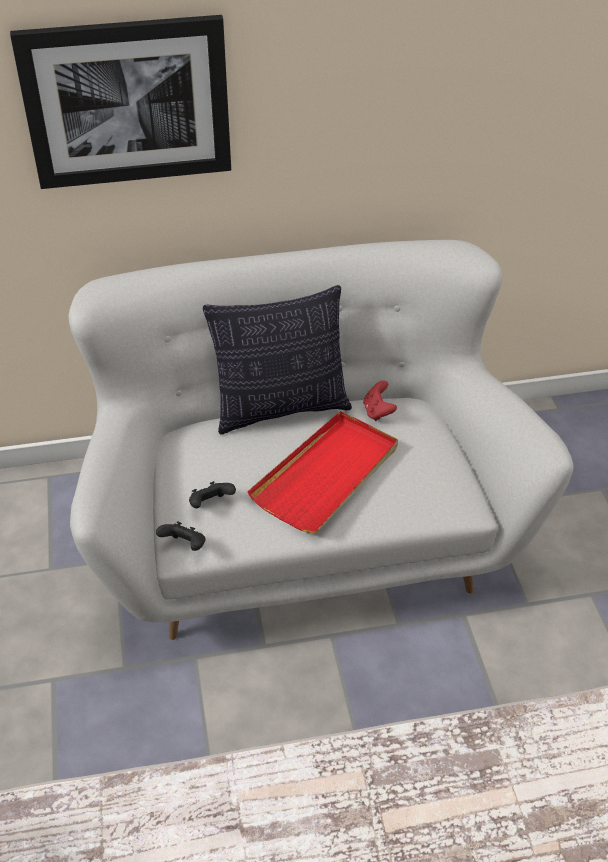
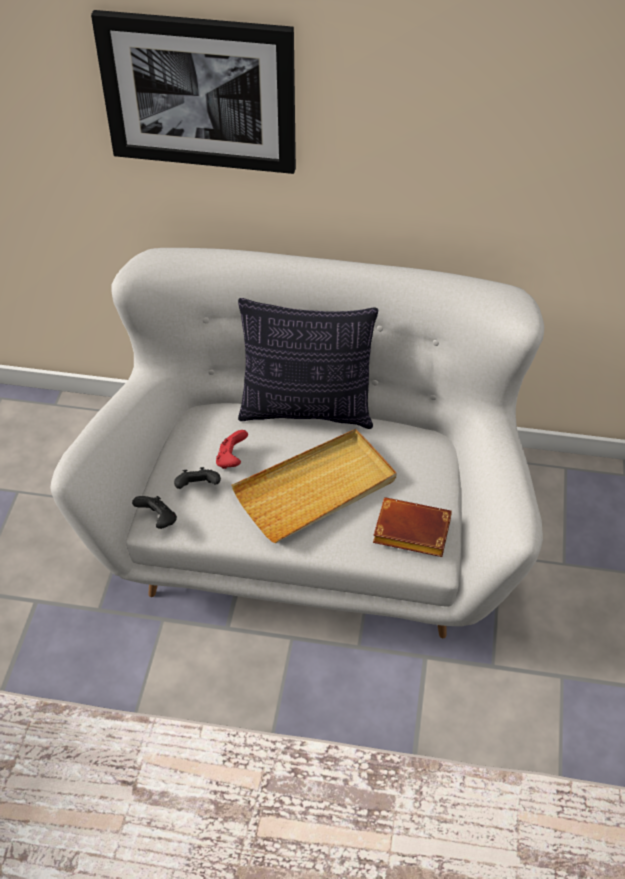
camera: 20 degrees right, 5 degrees up
red tray [247,411,398,533] -> beige tray [231,429,397,543]
red game controller [363,381,397,421] -> red game controller moved to [216,430,248,469]
none -> brown book [373,497,452,557]

